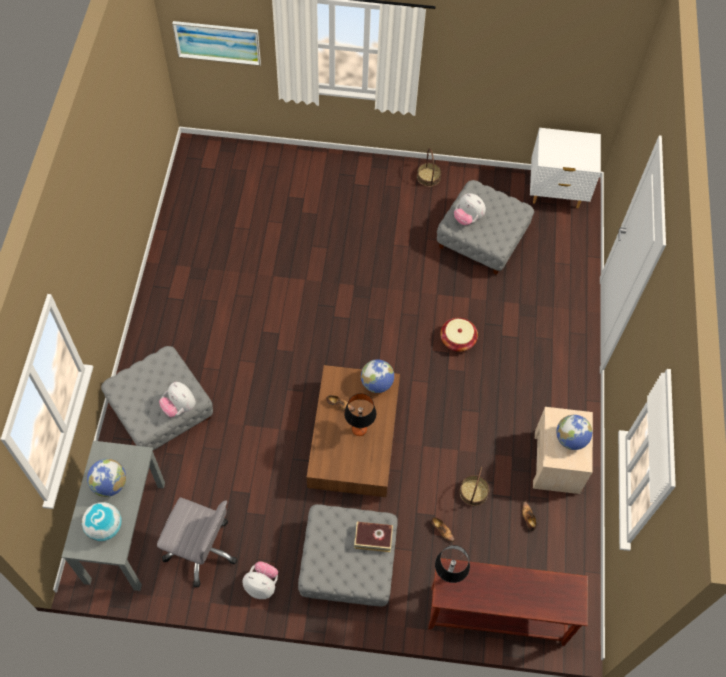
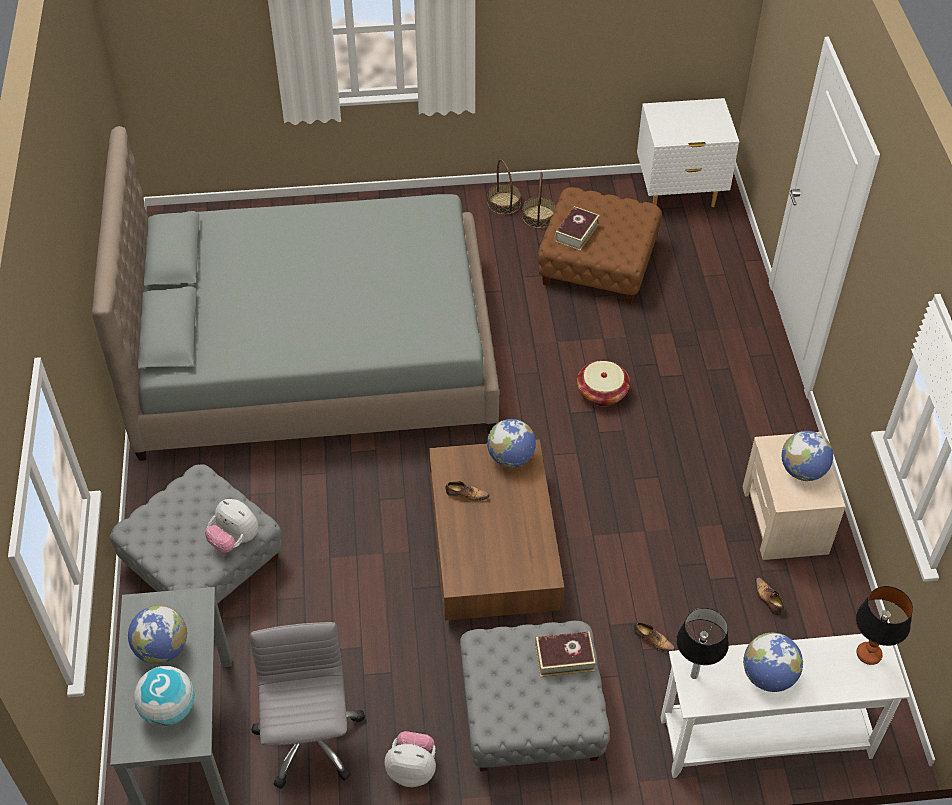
camera: 10 degrees left, 10 degrees down
grey office chair [157,497,237,587] -> grey office chair turned 105 degrees counterclockwise [249,622,365,789]
picture [172,21,261,66] -> none
table lamp [344,393,376,436] -> table lamp moved to [856,586,913,665]
brown console table [428,558,588,646] -> white console table [661,634,910,778]
grey ottoman [437,180,534,275] -> brown ottoman [538,187,662,304]
plush toy [454,193,486,225] -> book [555,206,600,251]
basket [459,466,489,506] -> basket moved to [522,172,556,228]
none -> grey bed [92,126,499,461]
none -> globe [743,633,803,692]

